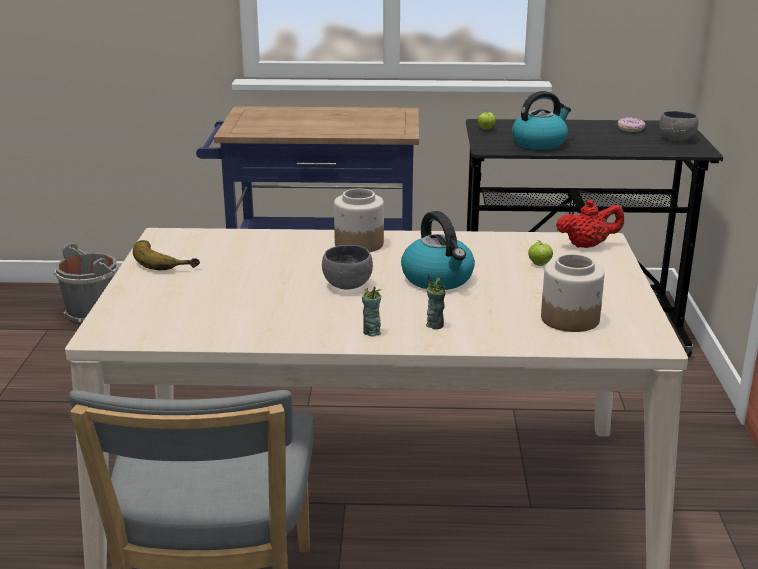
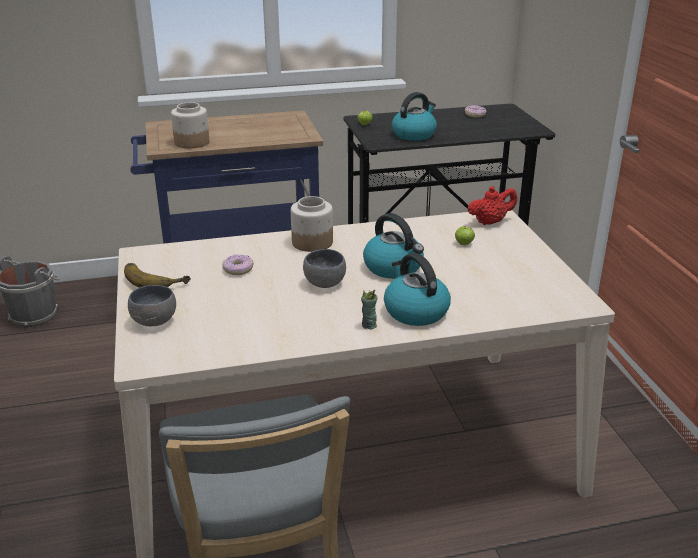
camera: 15 degrees left, 5 degrees up
cup [426,274,446,329] -> kettle [384,253,451,326]
jar [541,254,605,332] -> jar moved to [171,102,209,148]
grey bowl [659,111,698,141] -> grey bowl moved to [128,285,176,326]
none -> donut [222,254,254,275]

